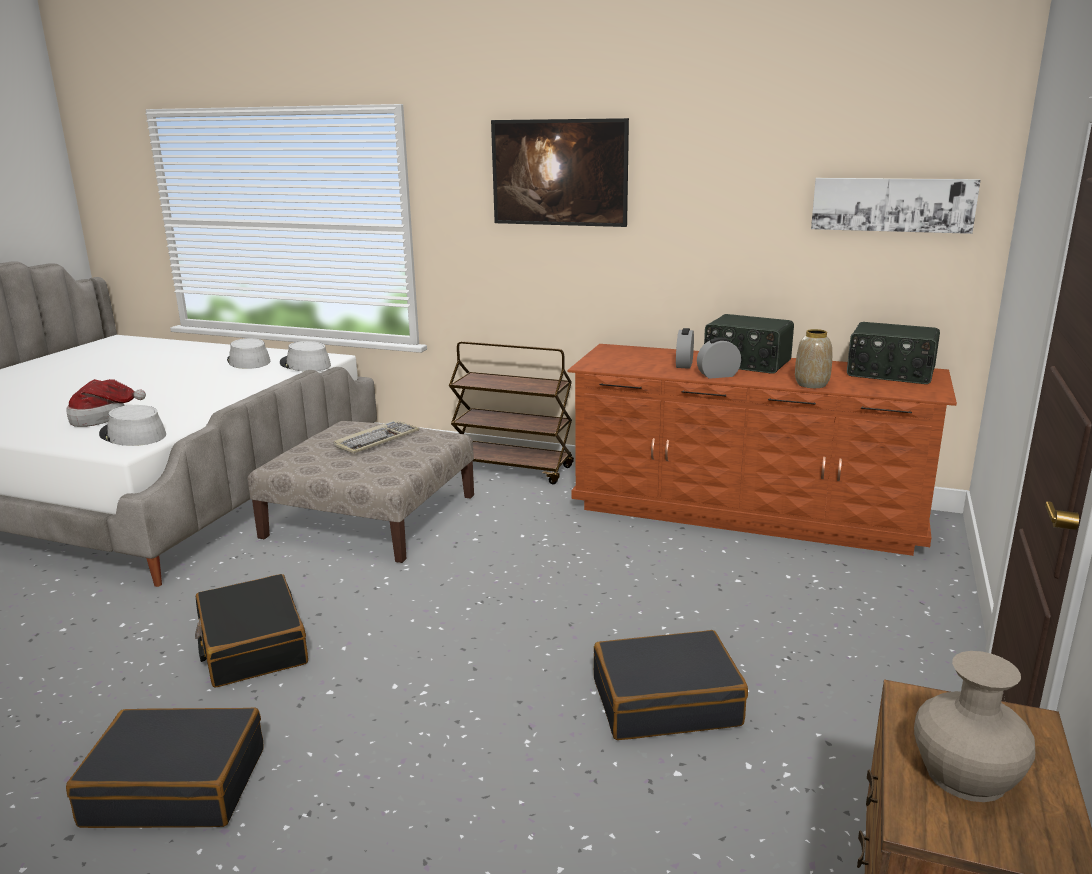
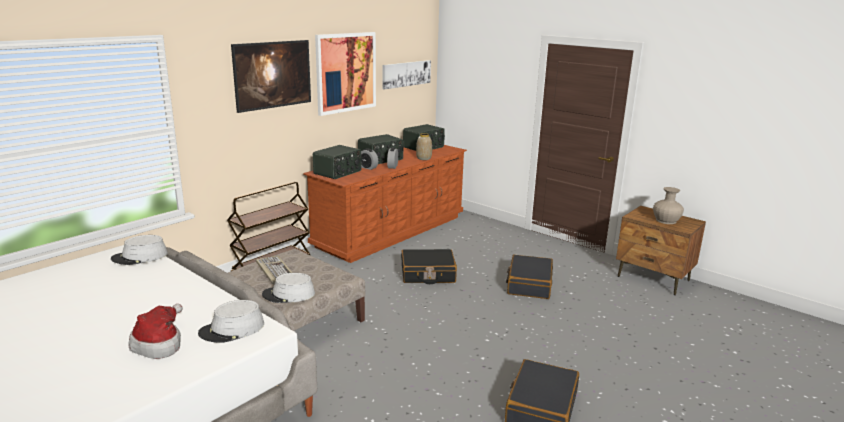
camera: 70 degrees left, 0 degrees up
black suitcase [195,574,308,688] -> black suitcase moved to [401,249,457,284]
grey hat [227,338,270,369] -> grey hat moved to [262,273,315,303]
none -> radio [313,145,362,179]
none -> picture [315,32,376,116]

